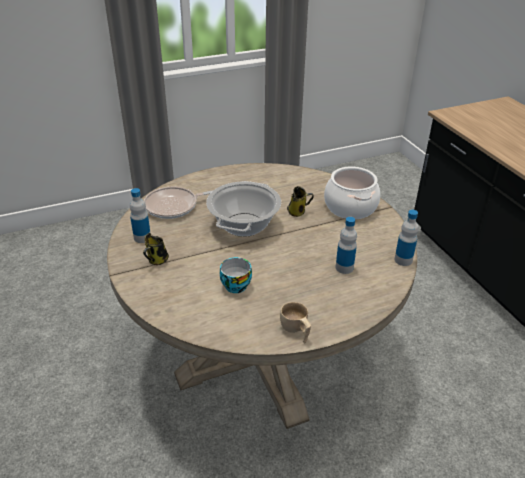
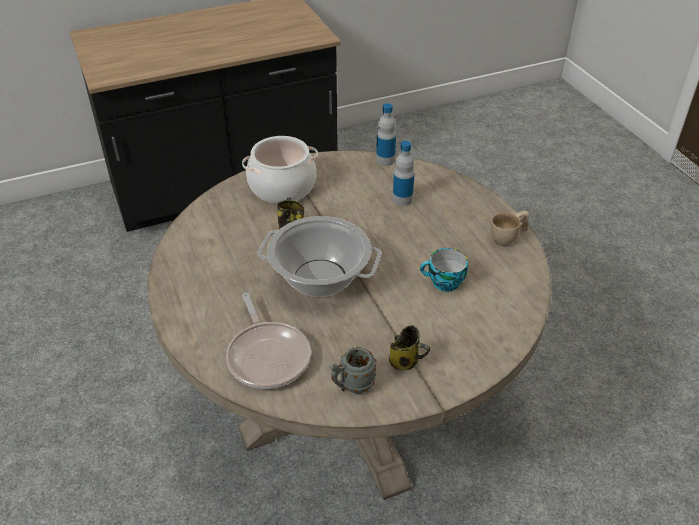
camera: 90 degrees left, 5 degrees up
bottle [130,188,150,243] -> grey mug [330,347,377,394]

